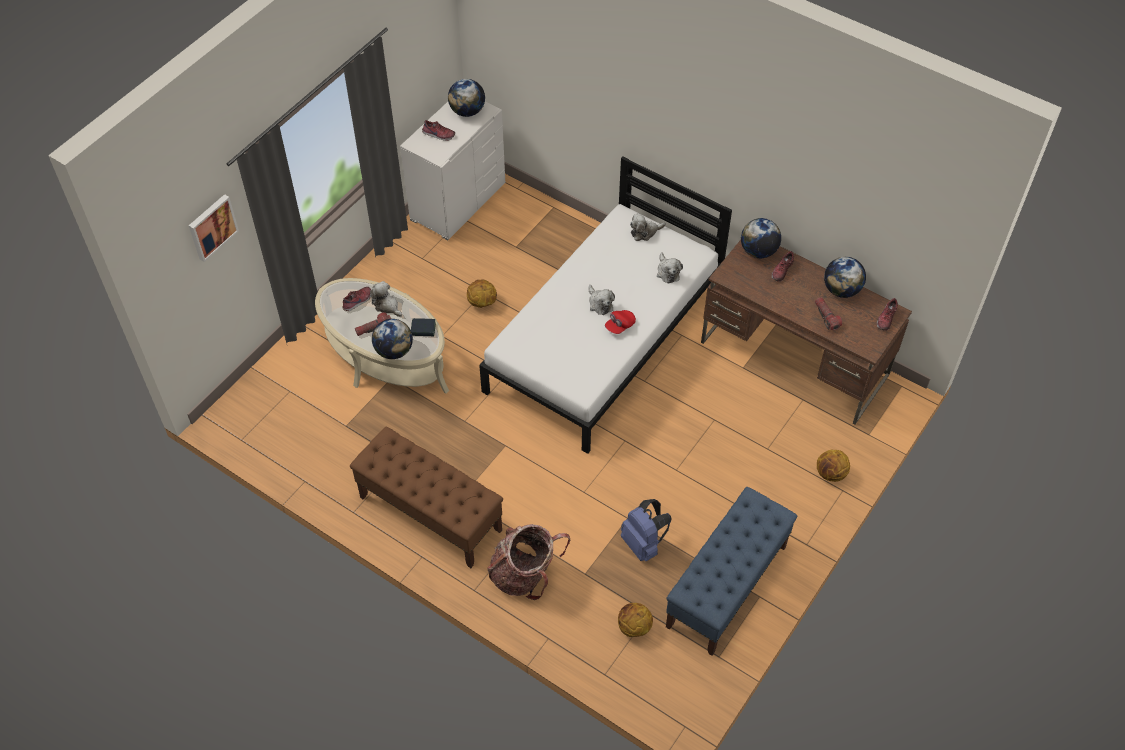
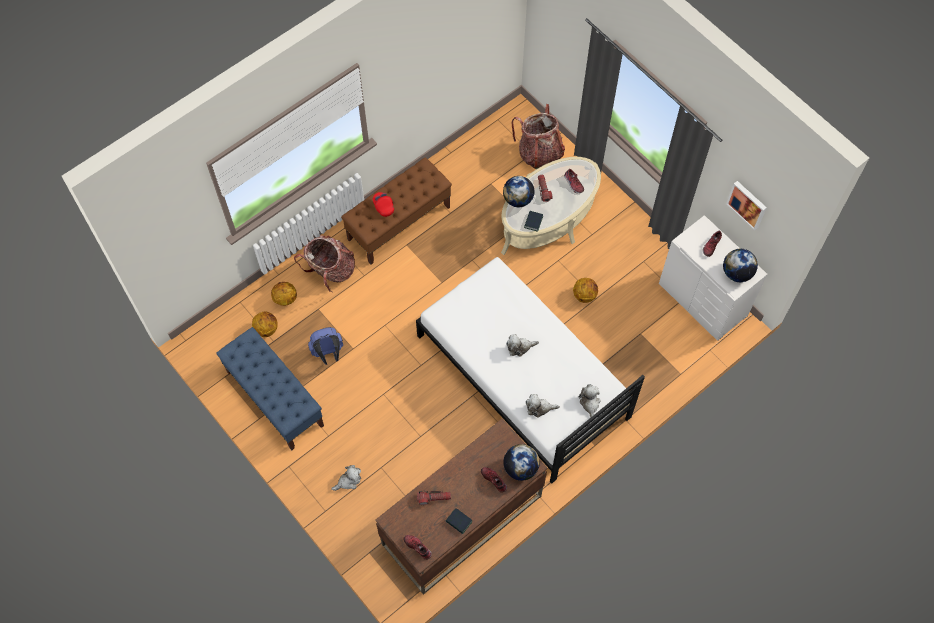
camera: 105 degrees right, 10 degrees up
picture [189,194,239,262] -> picture moved to [726,181,767,230]
plush toy [370,281,402,317] -> plush toy moved to [331,465,361,491]
red cap [605,310,636,334] -> red cap moved to [373,192,394,217]
basketball [817,449,850,482] -> basketball moved to [271,282,297,306]
globe [824,257,866,298] -> book [446,508,472,534]
none -> backpack [512,104,565,169]

